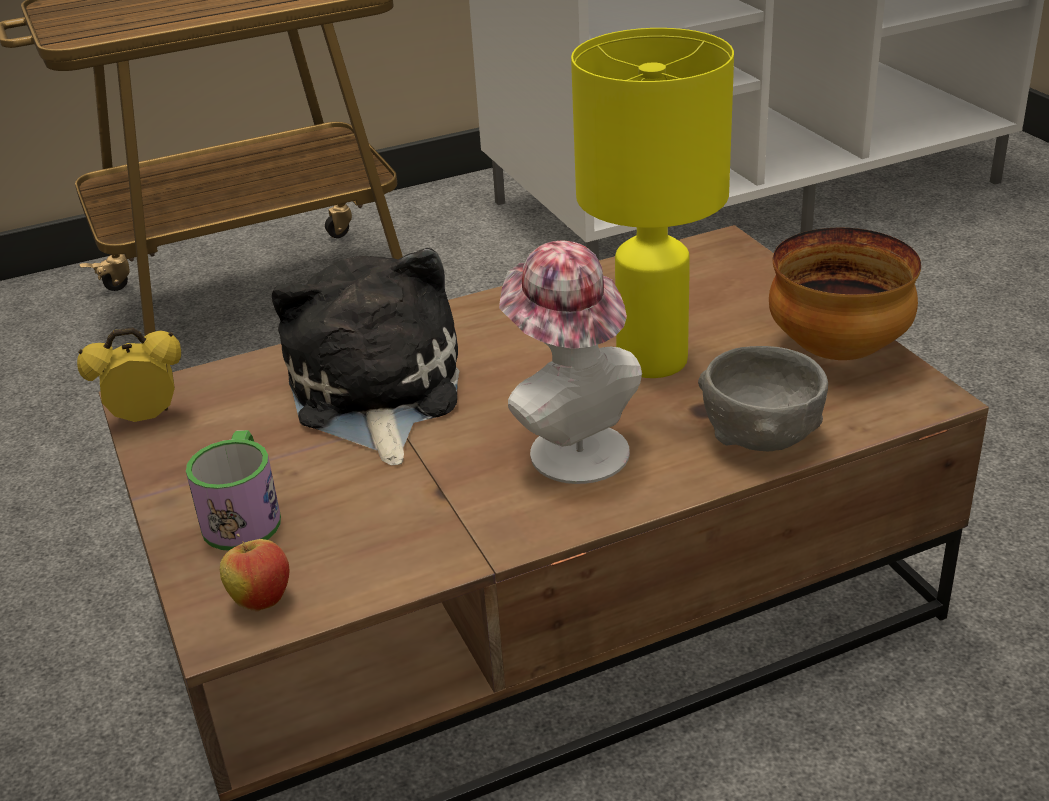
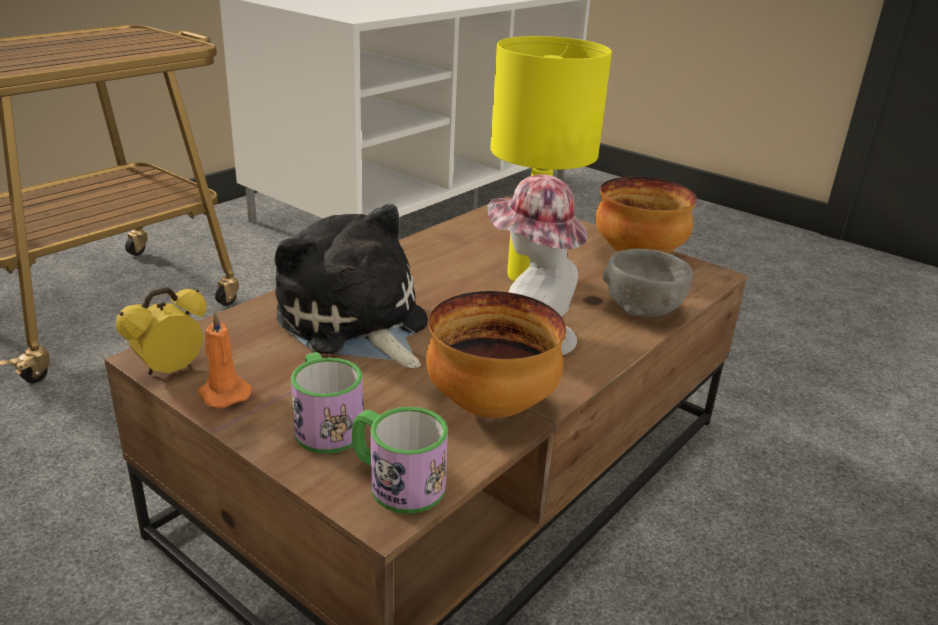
camera: 30 degrees left, 5 degrees down
apple [220,534,289,611] -> mug [352,407,448,514]
none -> orange candle [198,311,252,408]
none -> bowl [426,291,566,418]

